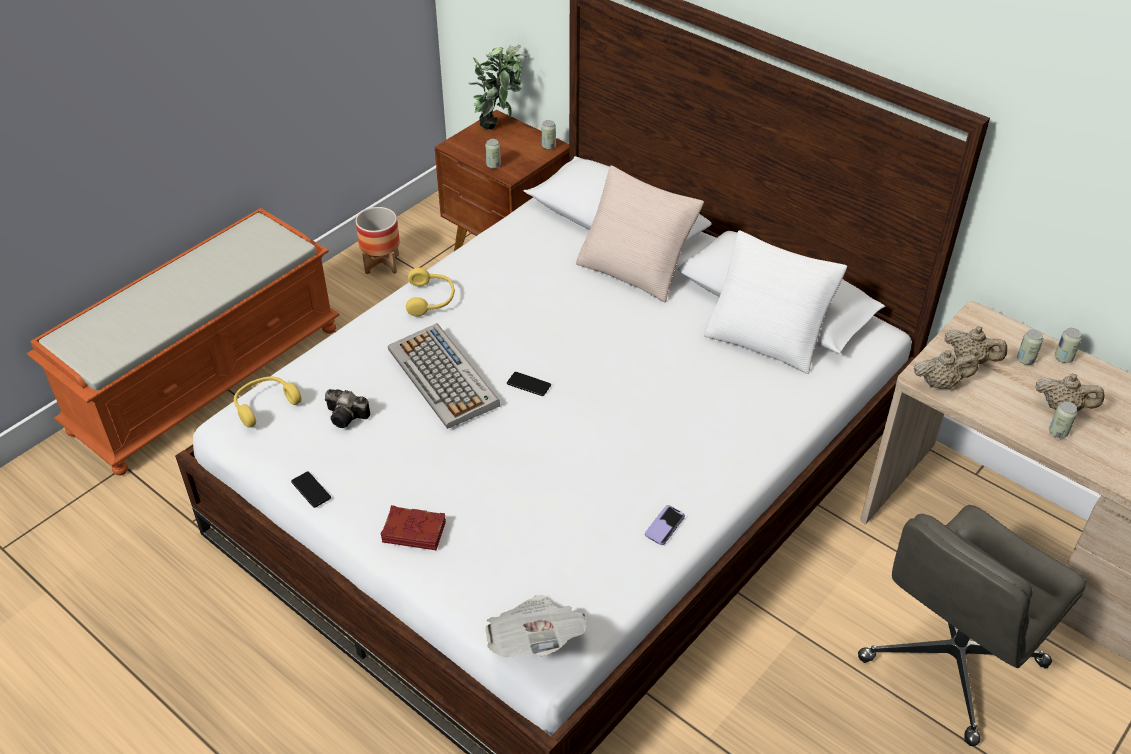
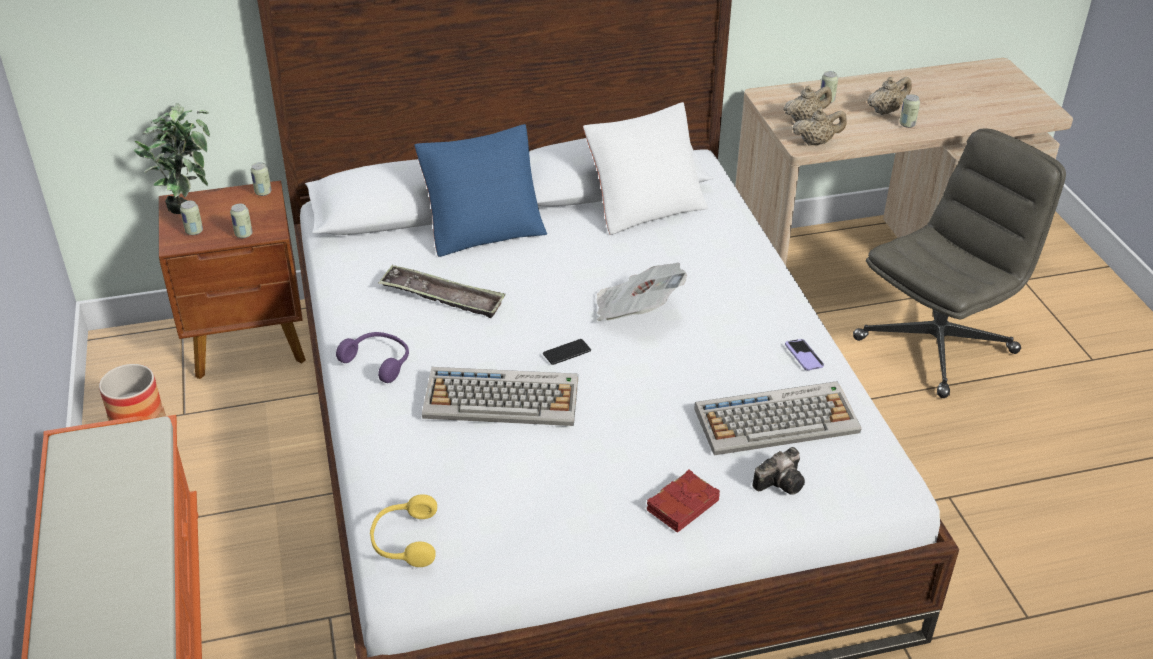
camera: 55 degrees left, 5 degrees down
phone [291,472,331,508] -> none
camera [325,389,370,428] -> camera moved to [752,447,805,495]
yellow headphones [406,268,455,317] -> purple headphones [336,332,409,383]
newspaper [485,595,586,658] -> newspaper moved to [597,262,687,321]
beige pillow [576,166,704,302] -> blue pillow [414,124,547,257]
grey office chair [858,505,1086,746] -> grey office chair turned 120 degrees counterclockwise [853,128,1066,398]
beige teapot [914,350,979,389] -> beige teapot turned 45 degrees clockwise [792,108,847,145]
can [1055,328,1082,363] -> can moved to [180,201,203,235]
none -> tray [378,265,506,318]
none -> keyboard [694,381,861,455]

